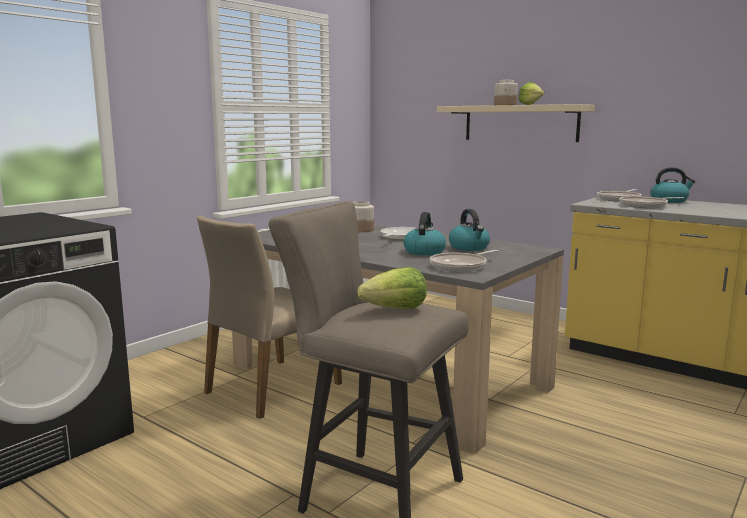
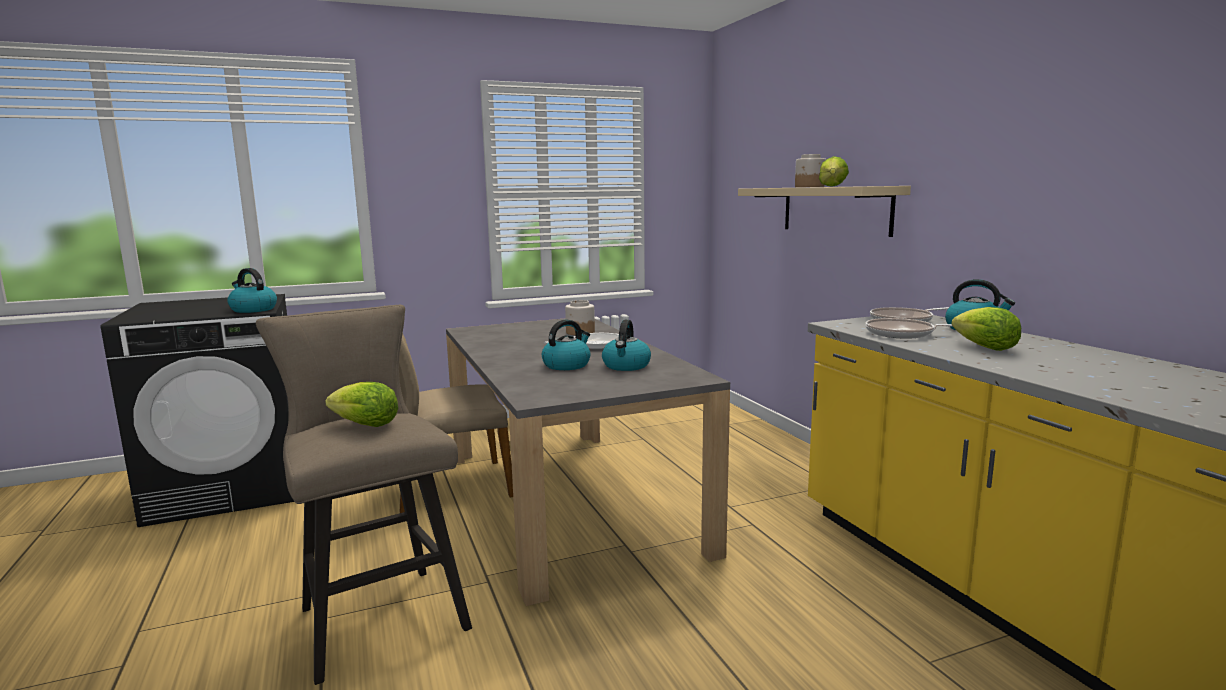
camera: 30 degrees right, 0 degrees up
frying pan [430,250,498,272] -> none
none -> kettle [227,268,277,313]
none -> lettuce [952,307,1021,351]

